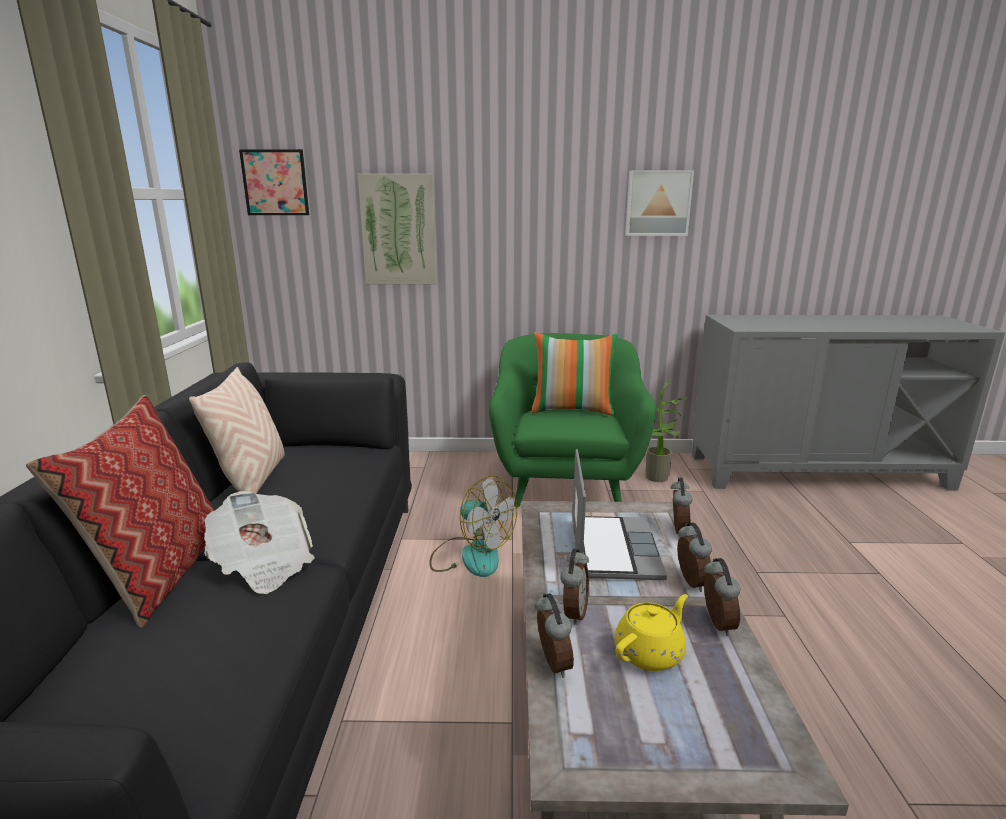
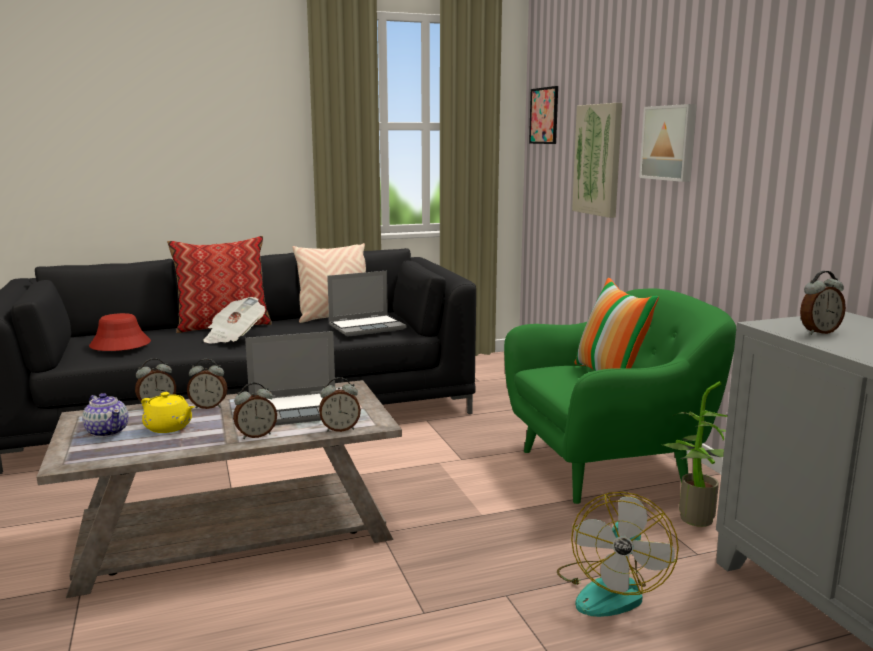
camera: 70 degrees right, 5 degrees down
fan [429,476,517,577] -> fan moved to [557,492,679,617]
picture [625,170,694,236] -> picture moved to [639,104,697,182]
alarm clock [704,558,740,636] -> alarm clock moved to [800,271,846,335]
none -> teapot [82,393,129,437]
none -> red hat [89,313,151,351]
none -> laptop [327,271,406,337]

